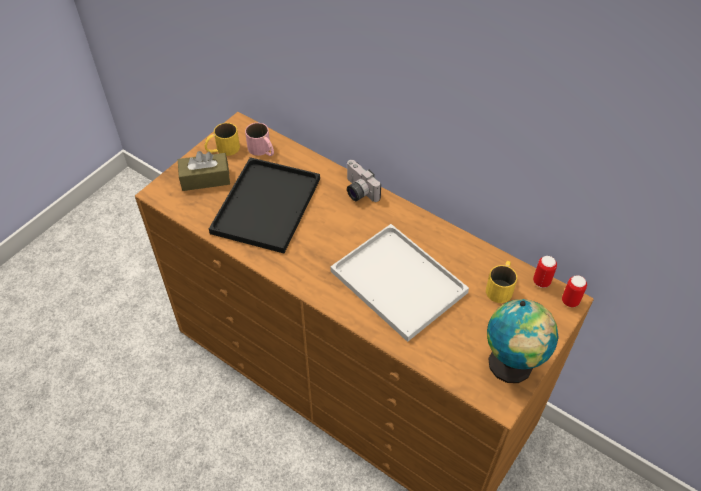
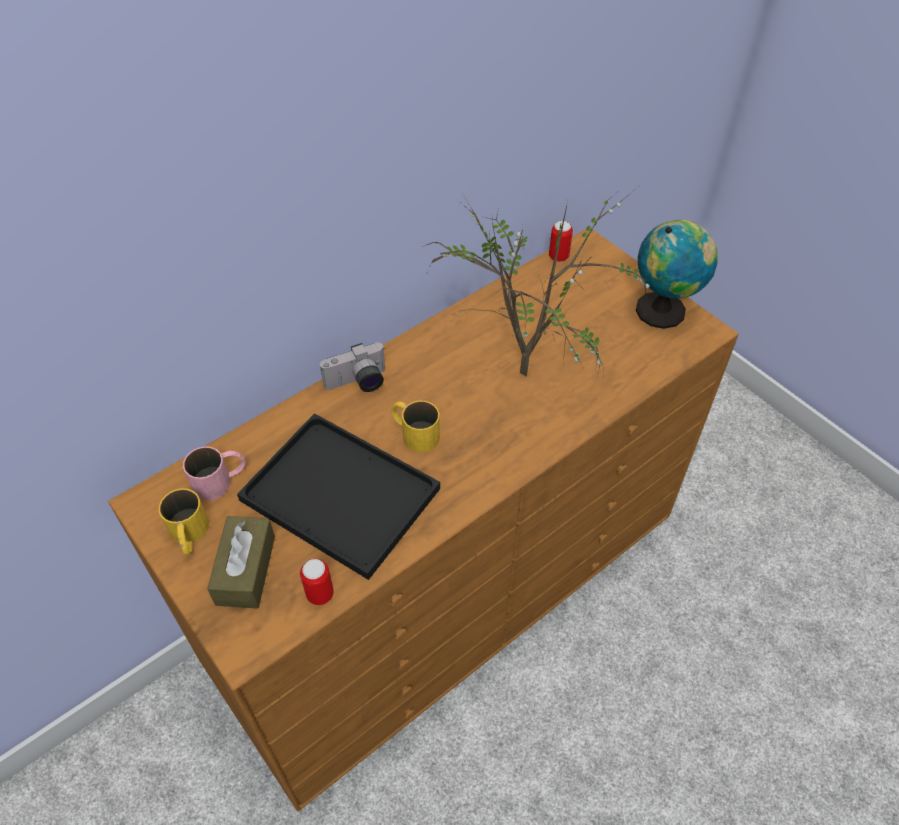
camera: 75 degrees left, 0 degrees up
white tray [330,224,469,342] -> potted plant [422,187,651,377]
yellow mug [486,261,517,303] -> yellow mug moved to [391,401,440,452]
can [562,275,587,307] -> can moved to [300,559,334,605]

